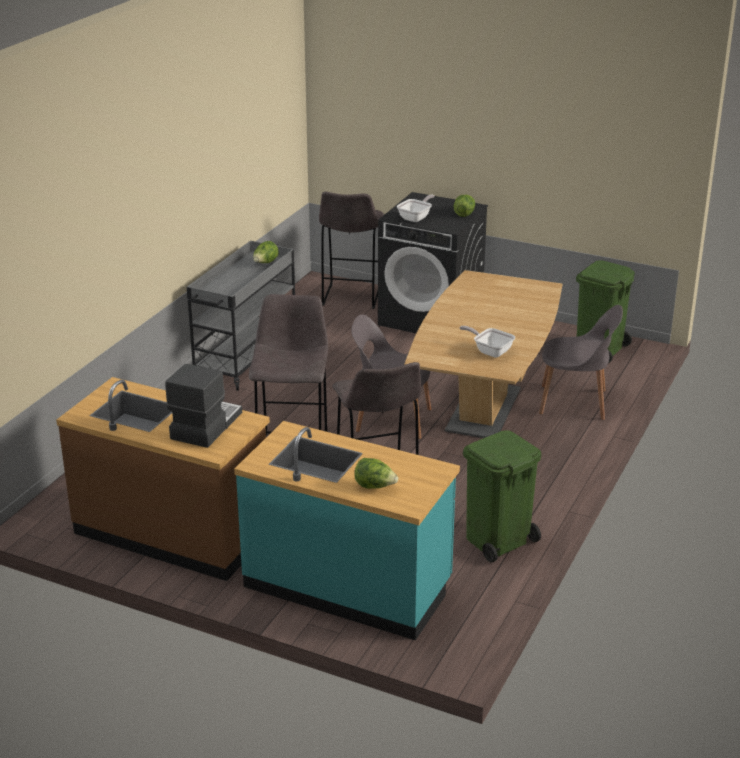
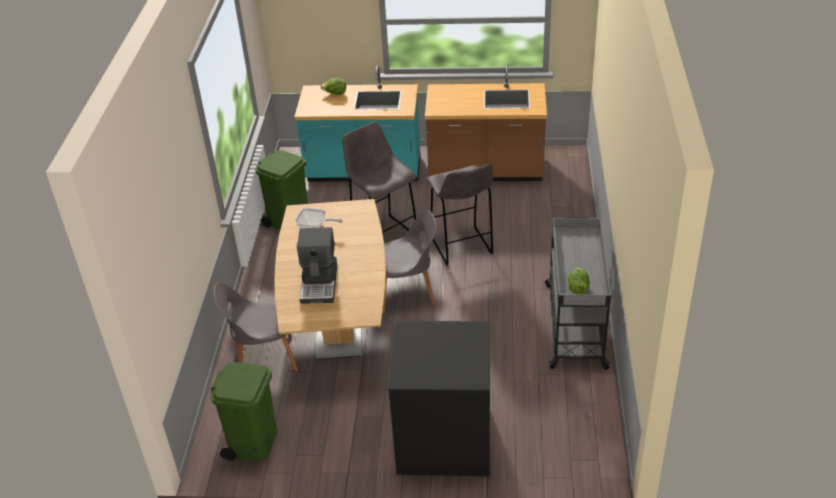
camera: 160 degrees right, 10 degrees up
coffee machine [165,364,242,448] -> coffee machine moved to [297,227,337,304]
grey stool [319,192,384,309] -> none
frying pan [397,195,435,222] -> none
lettuce [453,195,475,217] -> none

